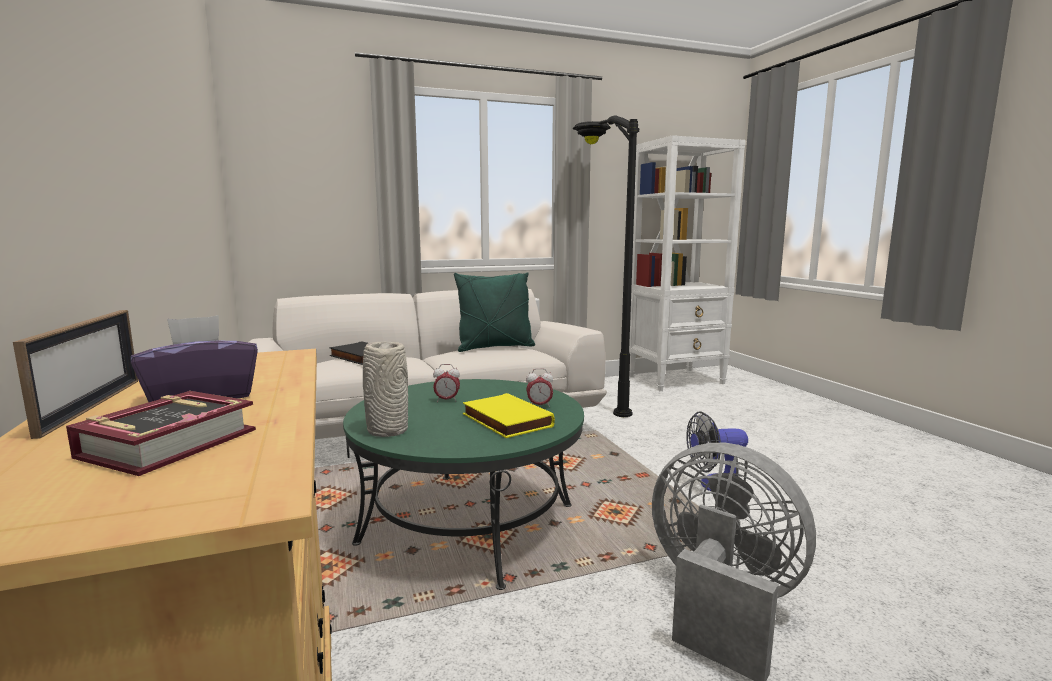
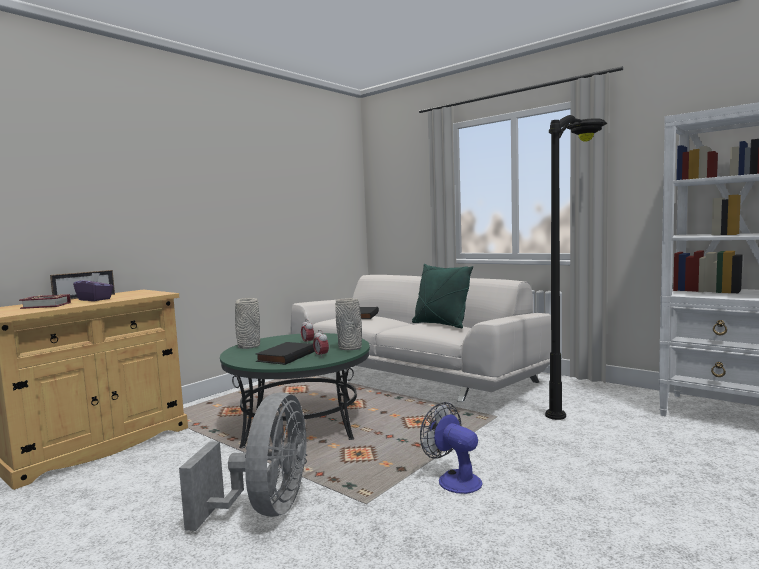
camera: 60 degrees right, 5 degrees down
yellow book [463,393,555,438] -> black book [256,342,315,365]
none -> grey vase [335,298,362,350]

